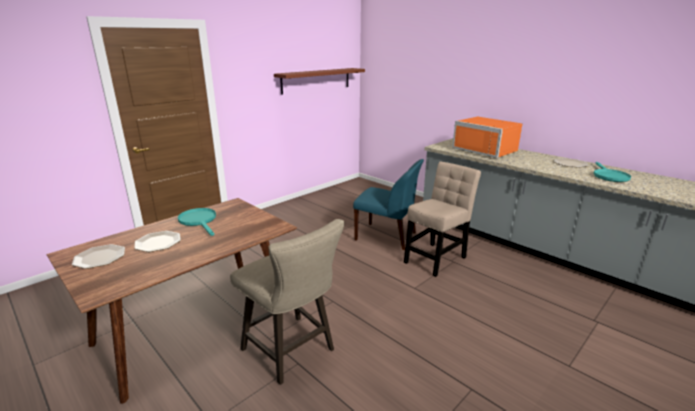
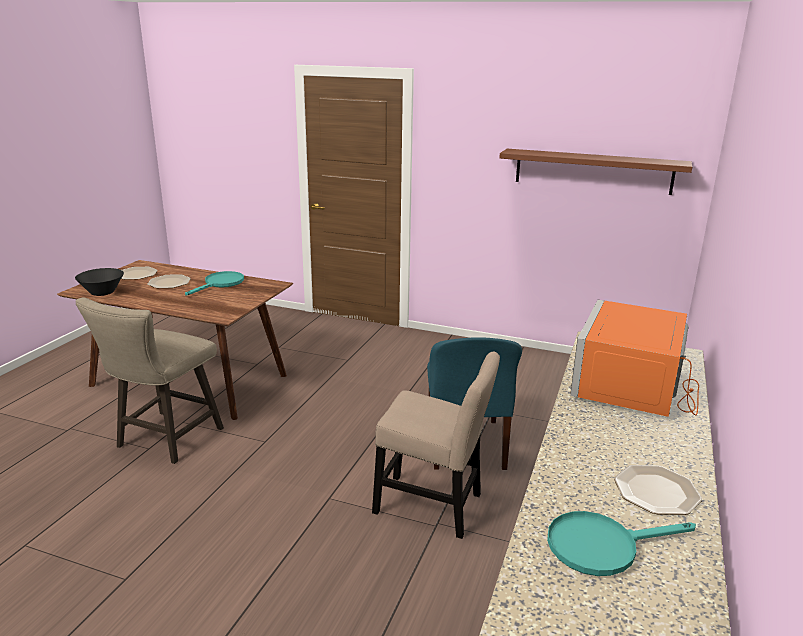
camera: 65 degrees right, 0 degrees up
none -> black bowl [75,268,124,296]

